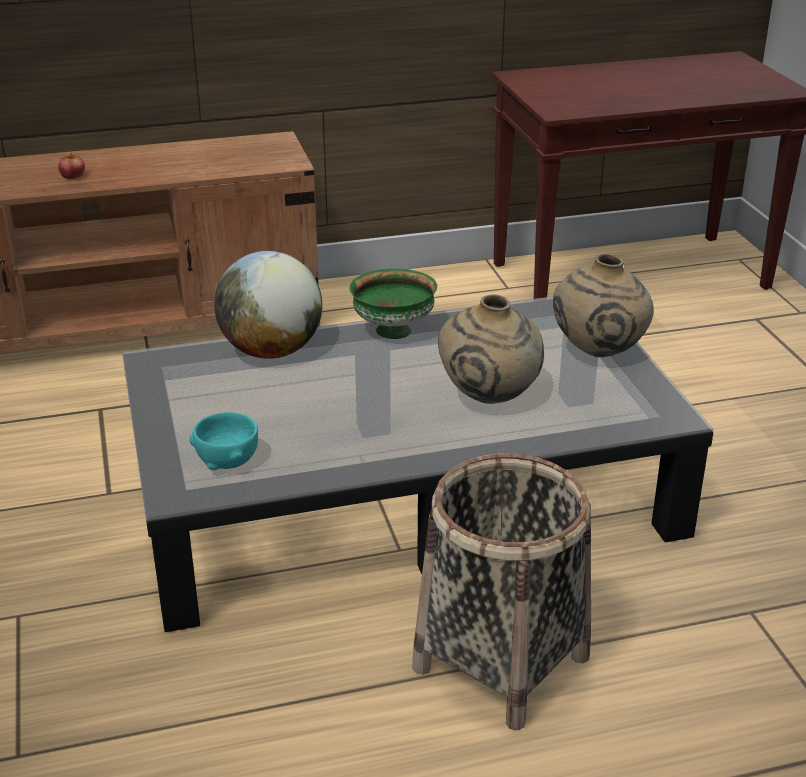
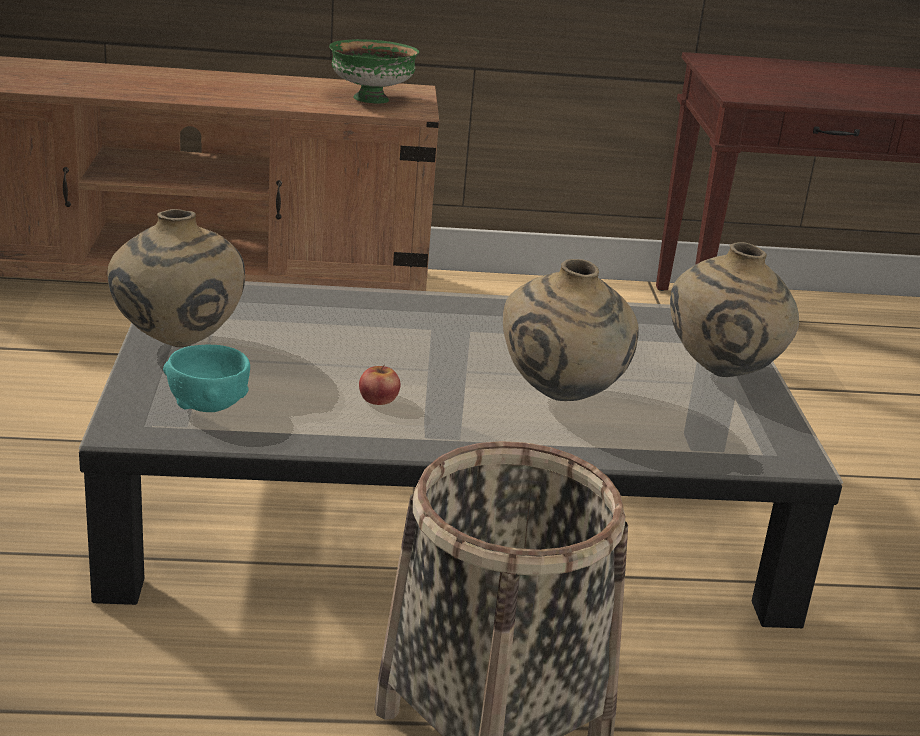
camera: 10 degrees right, 5 degrees down
apple [58,153,85,179] -> apple moved to [359,365,400,405]
globe [214,251,322,359] -> none
green bowl [350,268,437,339] -> green bowl moved to [329,39,419,104]
none -> beige vase [107,209,245,347]

